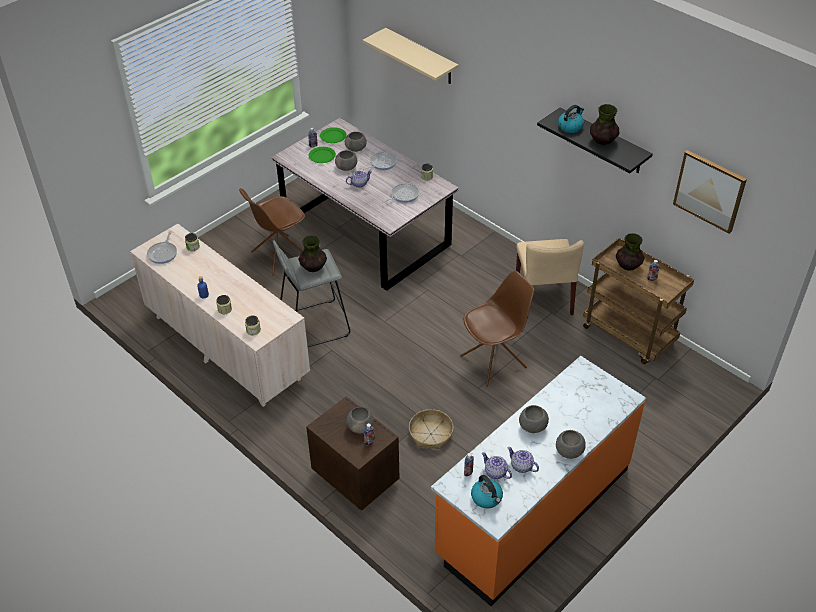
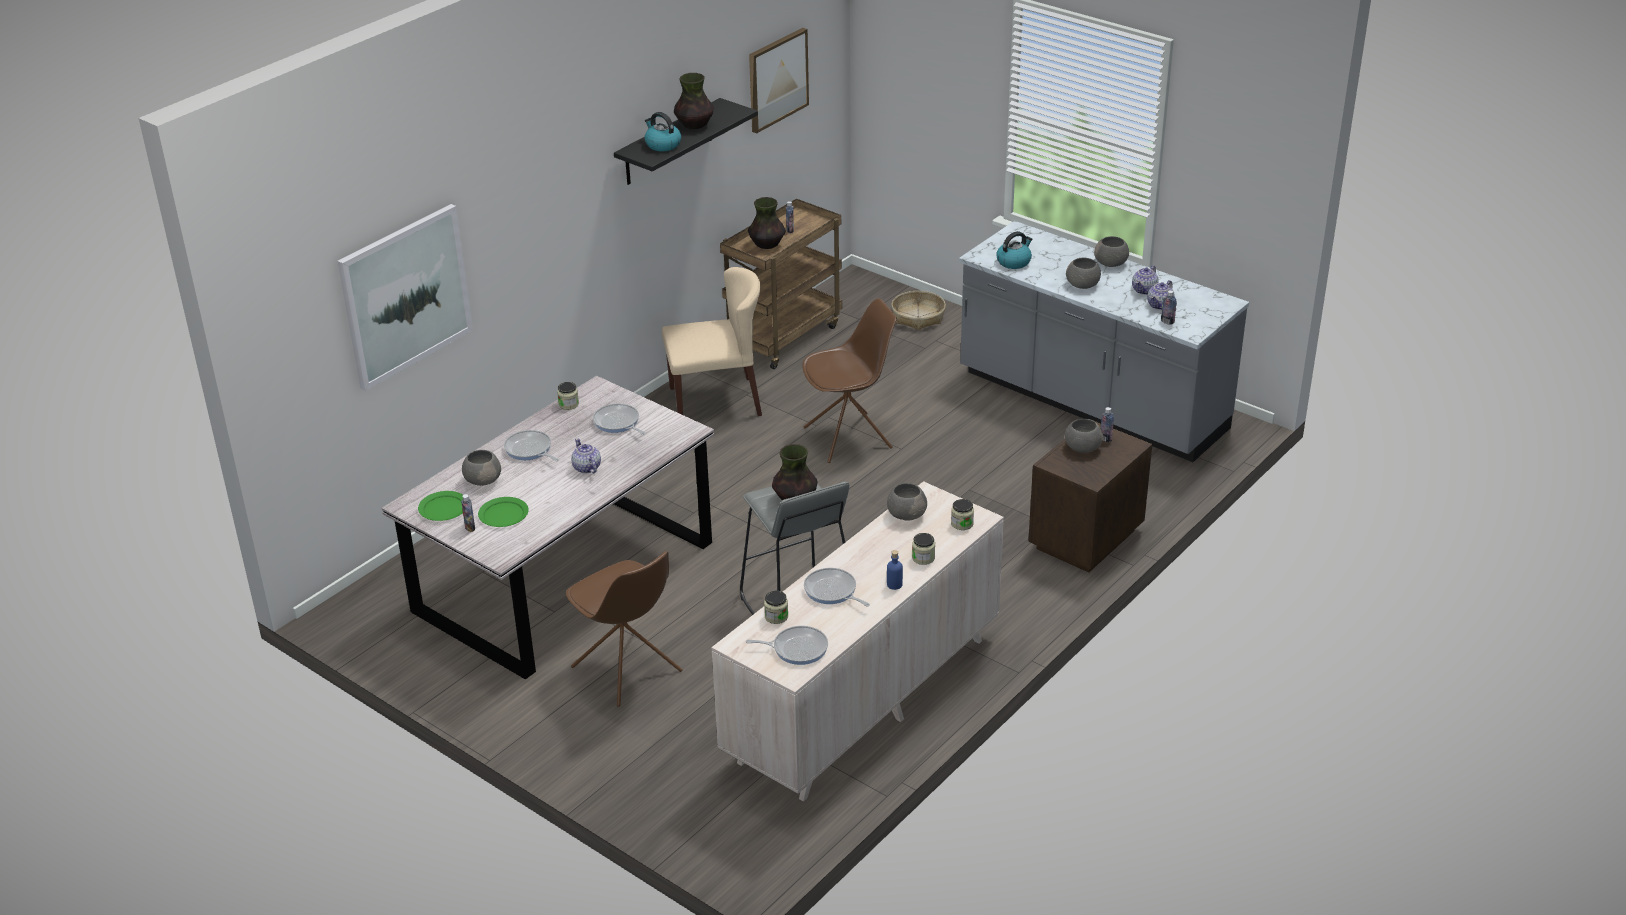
camera: 95 degrees left, 10 degrees down
grey bowl [335,150,357,171] -> grey bowl moved to [887,483,927,521]
beige shelf [362,28,459,84] -> picture [338,204,473,391]
basket [409,409,453,449] -> basket moved to [891,291,946,330]
orange counter [431,356,646,606] -> grey counter [959,221,1249,462]
brown chair [460,271,534,387] -> brown chair turned 105 degrees clockwise [802,299,897,463]
kettle [471,475,503,509] -> kettle moved to [996,231,1032,269]
none -> frying pan [804,568,870,607]

